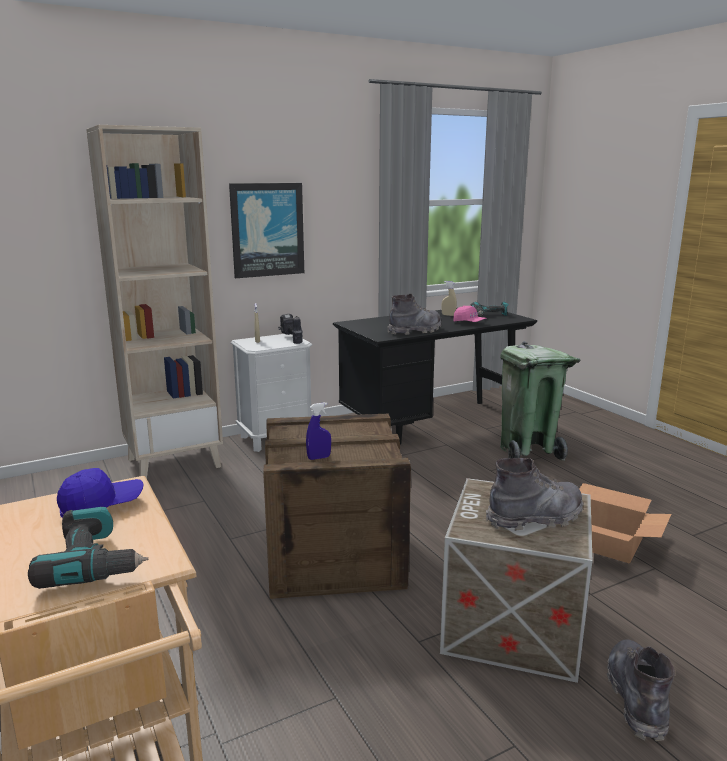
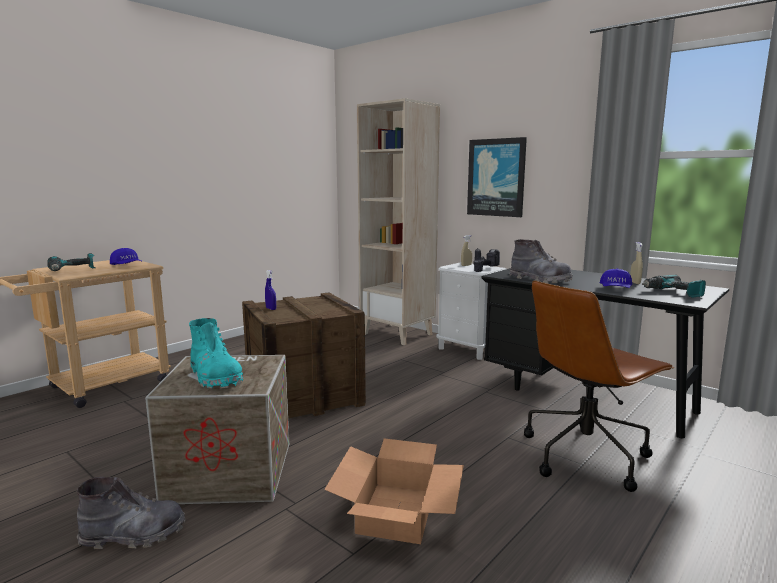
camera: 70 degrees right, 5 degrees down
pink cap [453,306,487,322] -> blue cap [600,268,632,288]
grey boot [486,458,584,531] -> turquoise boot [189,318,243,389]
green trash can [500,341,581,461] -> brown office chair [524,281,674,492]

